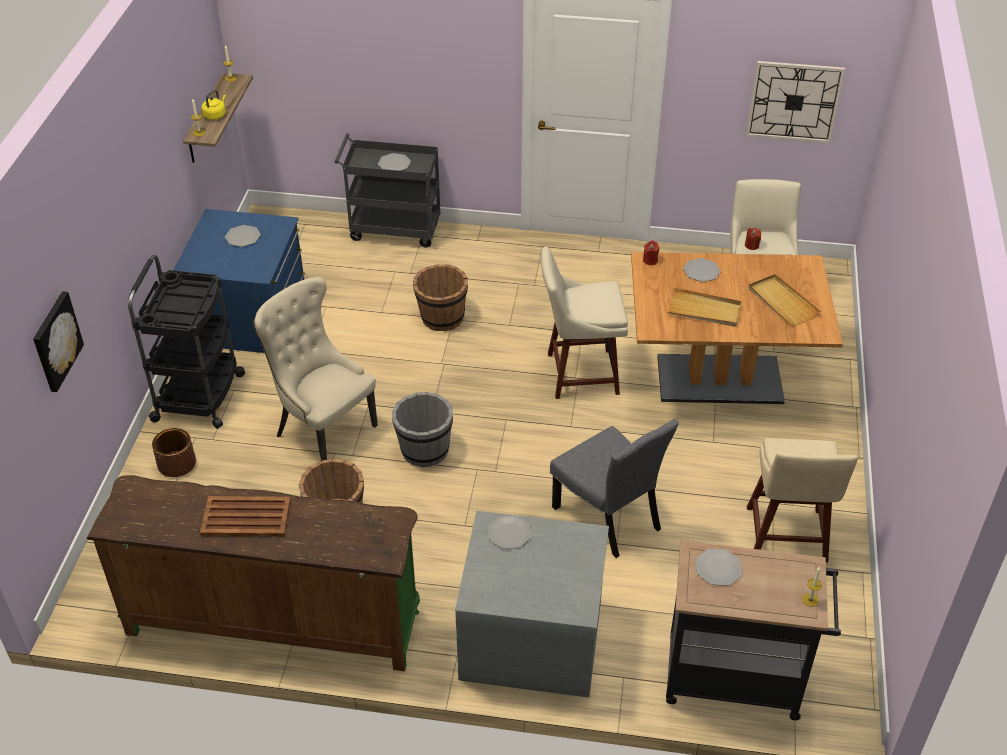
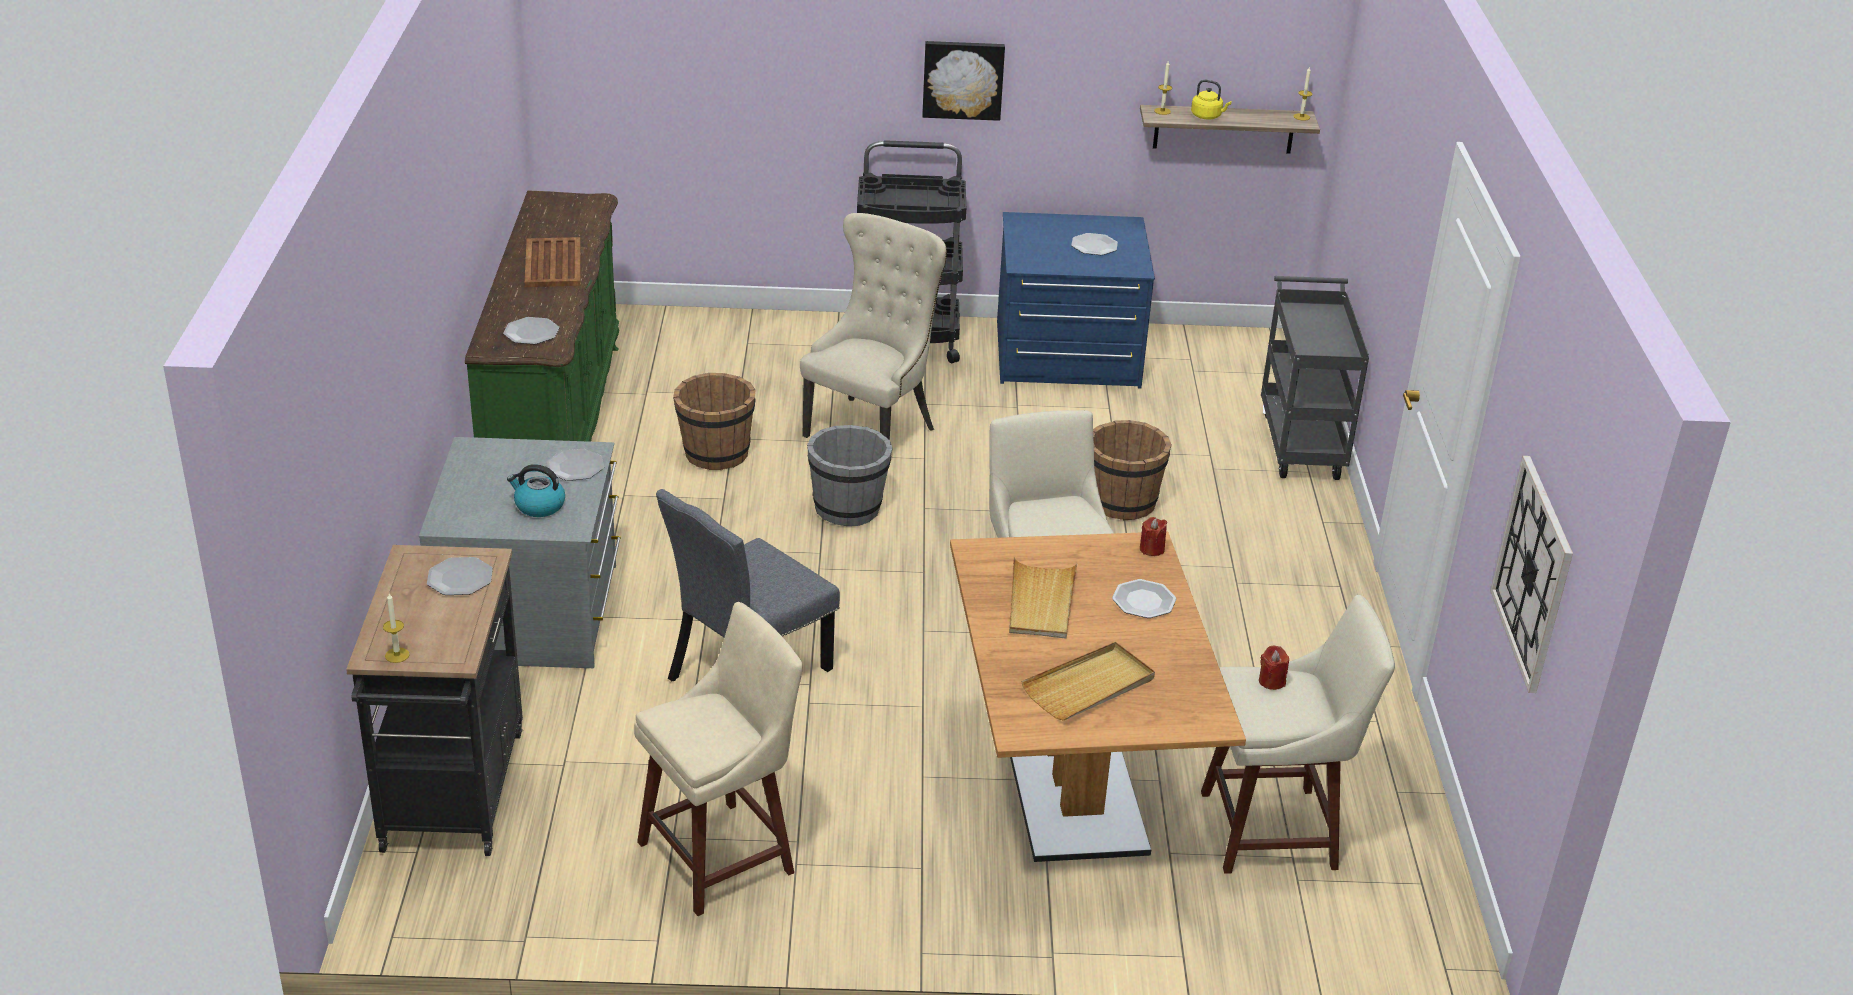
camera: 80 degrees right, 10 degrees down
picture [33,291,84,392] -> picture moved to [922,41,1005,121]
brown planter [152,428,196,477] -> none
plate [378,153,411,171] -> plate moved to [503,317,559,344]
beige chair [747,438,858,563] -> beige chair turned 150 degrees clockwise [634,602,803,916]
none -> kettle [507,464,565,517]

